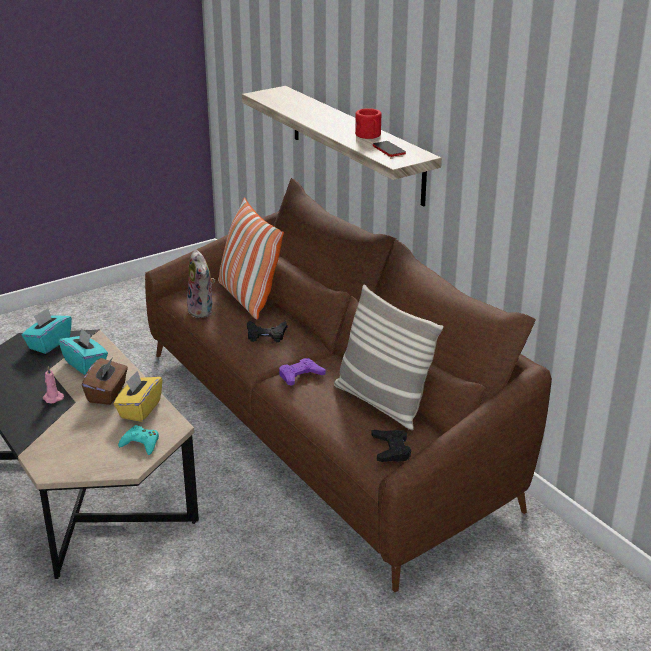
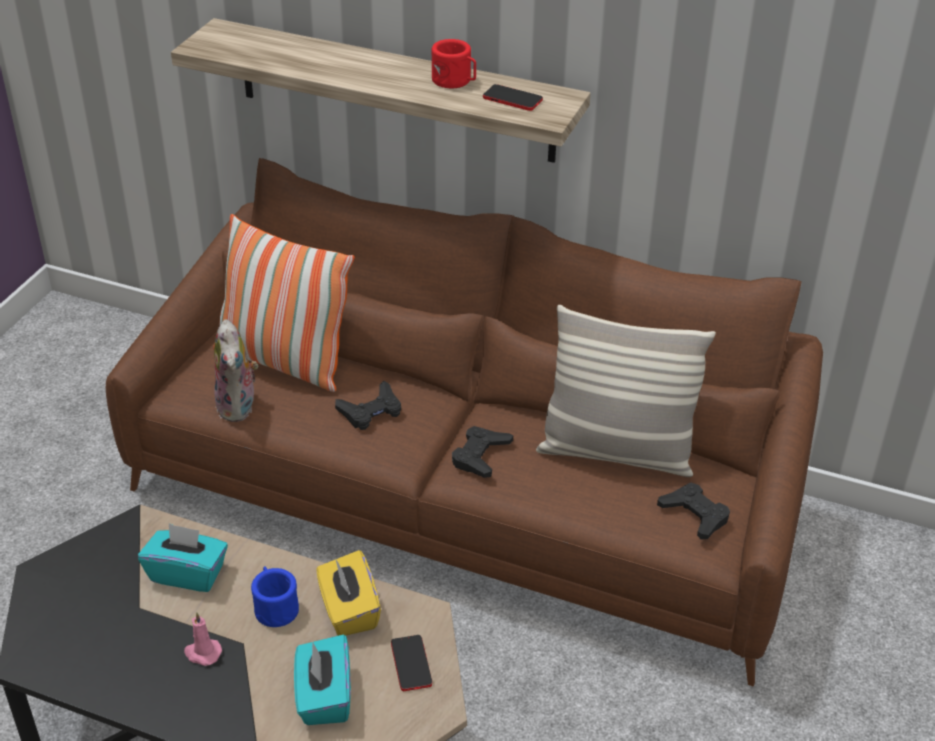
camera: 35 degrees left, 10 degrees up
turquoise tissue box [21,308,72,354] -> turquoise tissue box moved to [294,635,351,725]
brown tissue box [82,357,128,405] -> blue mug [251,566,299,627]
turquoise game controller [118,425,159,455] -> phone [391,635,432,691]
plush toy [187,249,215,318] -> plush toy turned 45 degrees clockwise [214,319,258,422]
purple game controller [279,358,326,386] -> black game controller [452,426,513,478]

